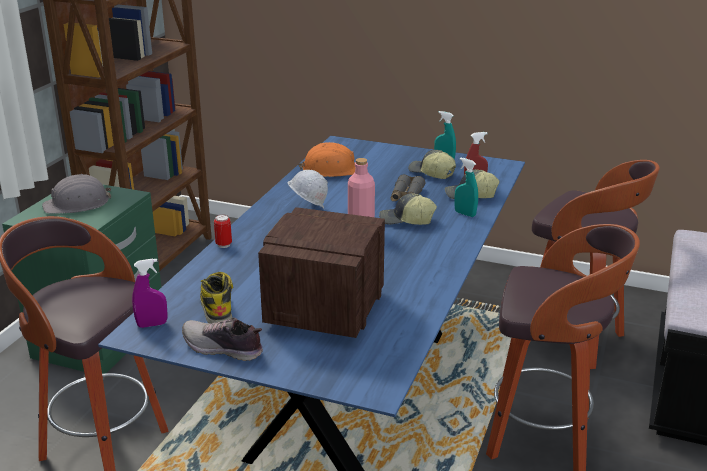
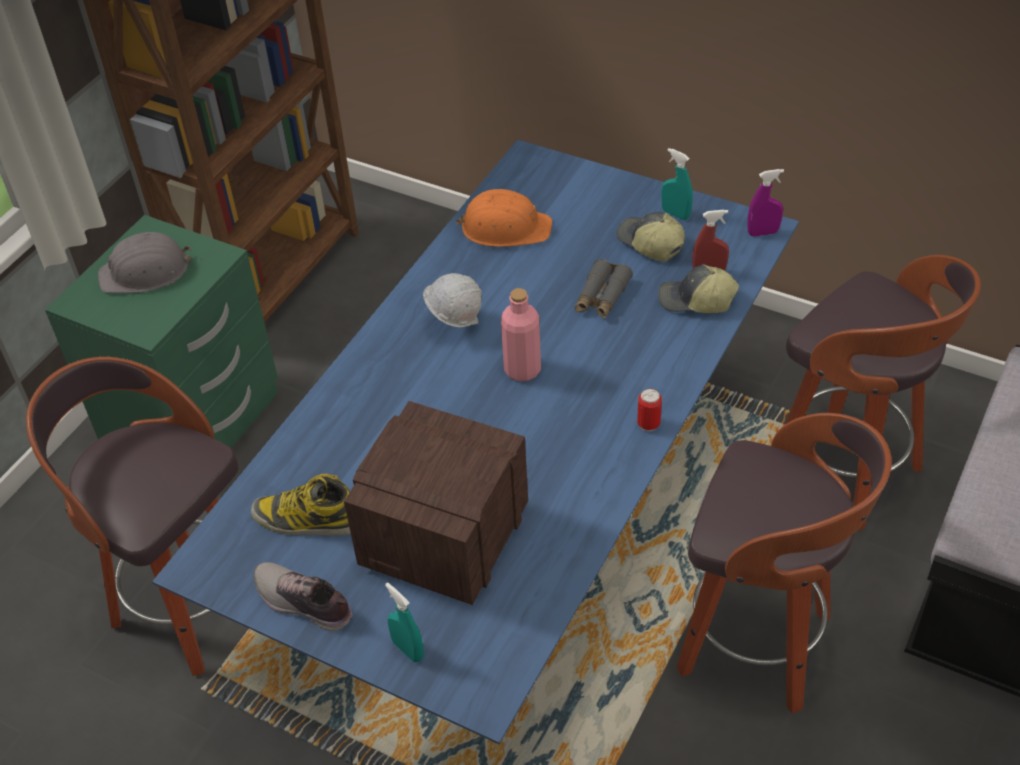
camera: 10 degrees right, 20 degrees up
purple spray bottle [132,258,167,328] -> purple spray bottle moved to [747,169,784,236]
boot [200,272,233,323] -> boot turned 75 degrees counterclockwise [251,474,351,536]
can [214,215,232,248] -> can moved to [637,388,662,431]
cap [379,193,437,225] -> none
turquoise spray bottle [454,158,478,217] -> turquoise spray bottle moved to [385,583,424,662]

